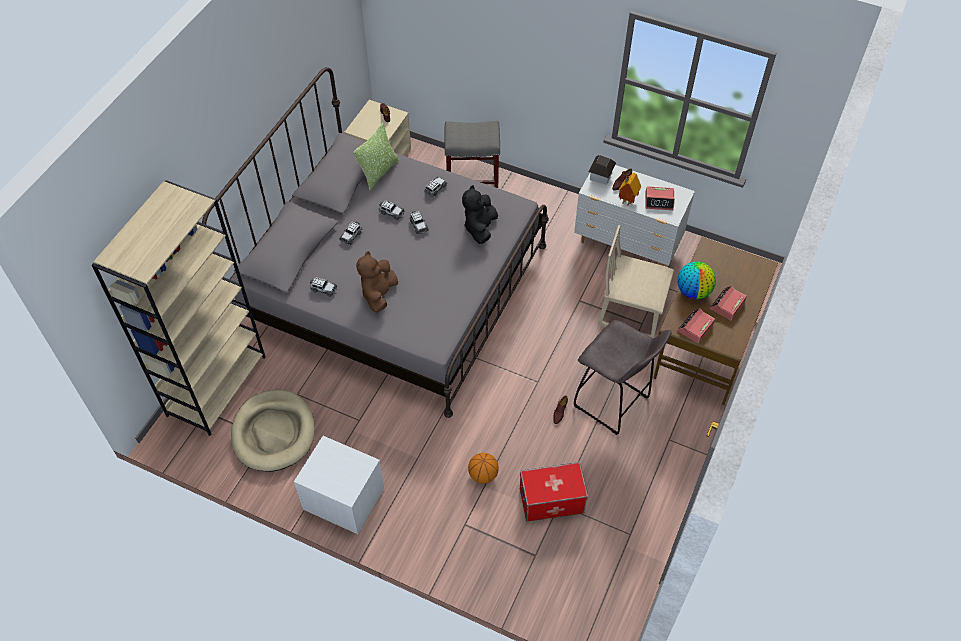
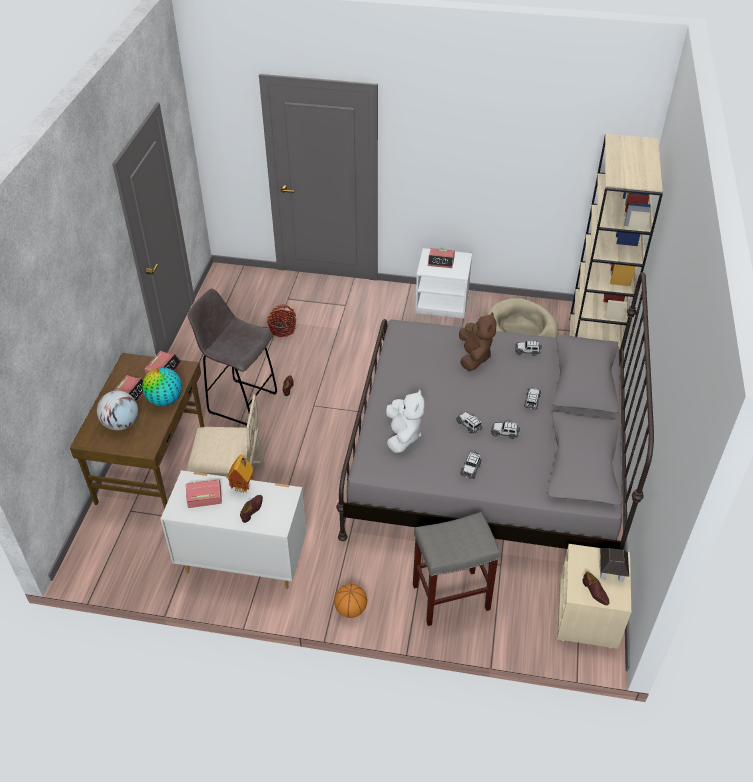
camera: 165 degrees right, 10 degrees down
pillow [353,123,399,190] -> none
black plush toy [462,185,498,244] -> white plush toy [386,389,425,453]
basketball [468,453,499,484] -> basketball moved to [334,584,367,618]
storage box [520,462,588,521] -> basket [267,304,296,337]
toy house [588,155,616,185] -> toy house moved to [599,548,629,582]
none -> globe [97,391,138,430]
none -> alarm clock [428,248,455,268]

